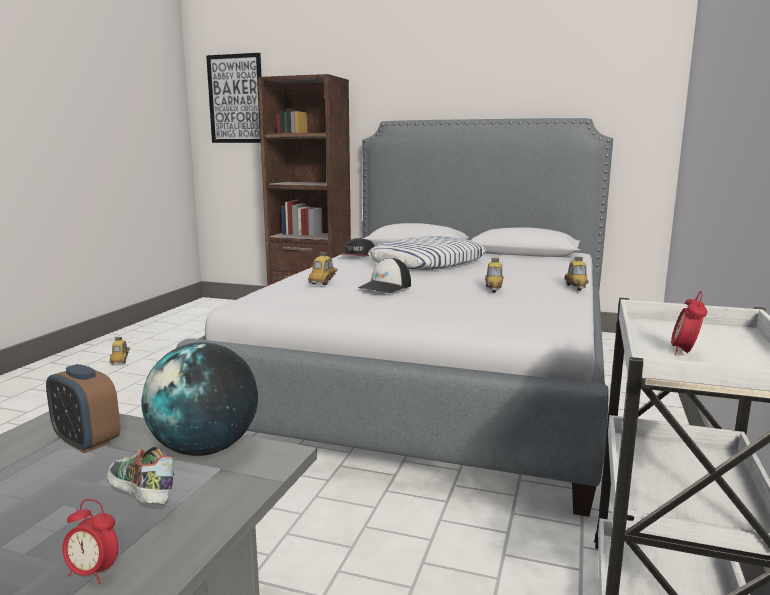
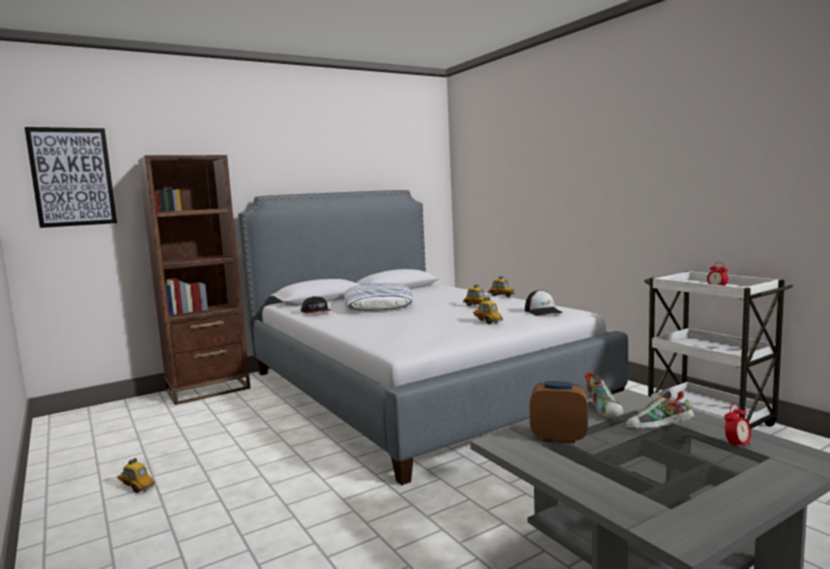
camera: 50 degrees left, 5 degrees down
alarm clock [46,364,120,453] -> alarm clock turned 150 degrees counterclockwise [529,381,588,443]
globe [141,342,258,456] -> shoe [585,371,624,419]
toy car [308,252,337,285] -> toy car moved to [473,297,503,324]
cap [358,258,411,293] -> cap moved to [525,290,563,316]

